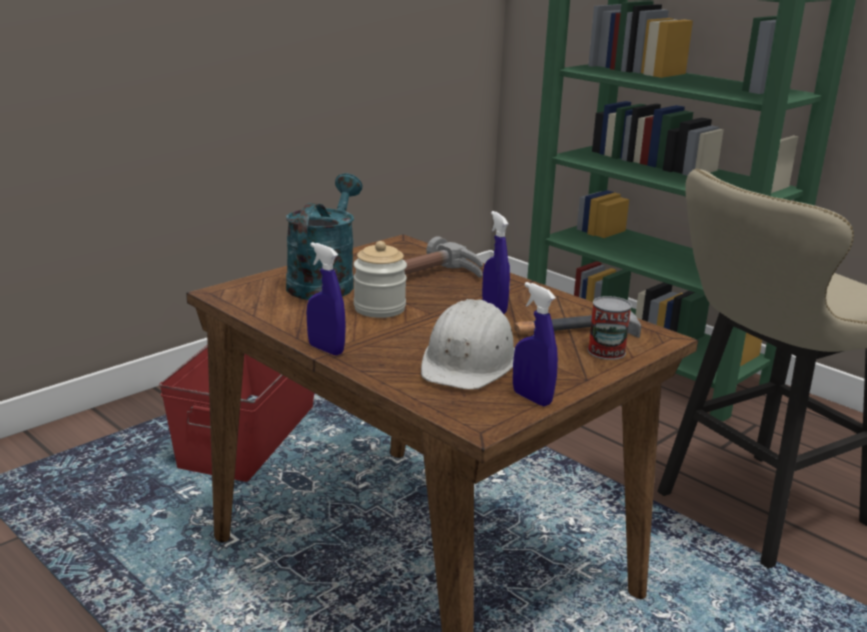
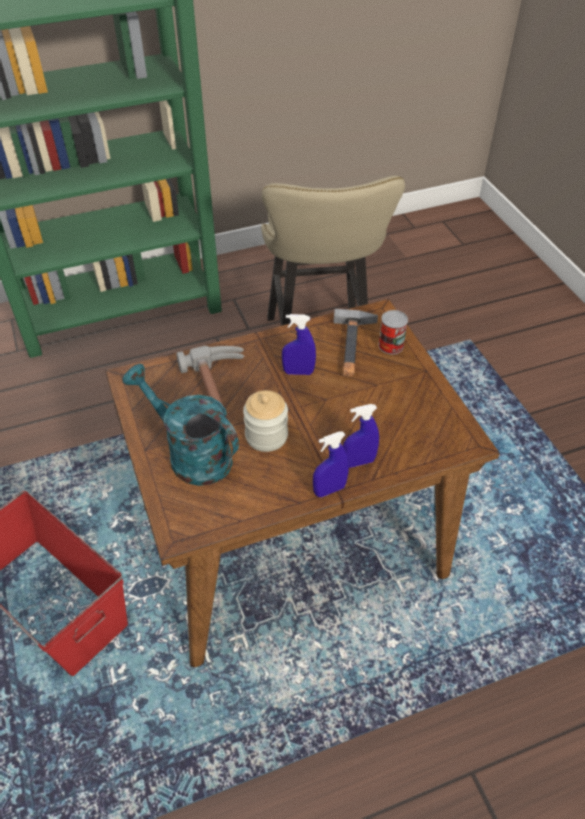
camera: 65 degrees left, 25 degrees up
white hard hat [421,299,515,389] -> none
blue spray bottle [513,282,558,407] -> blue spray bottle moved to [343,404,379,468]

